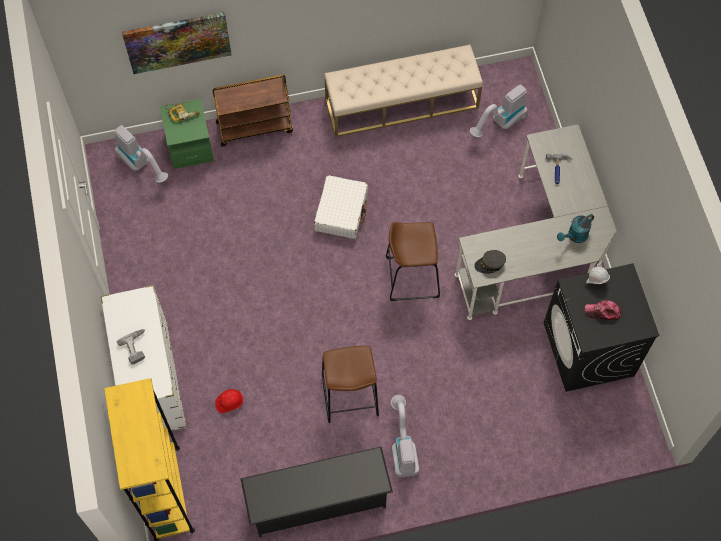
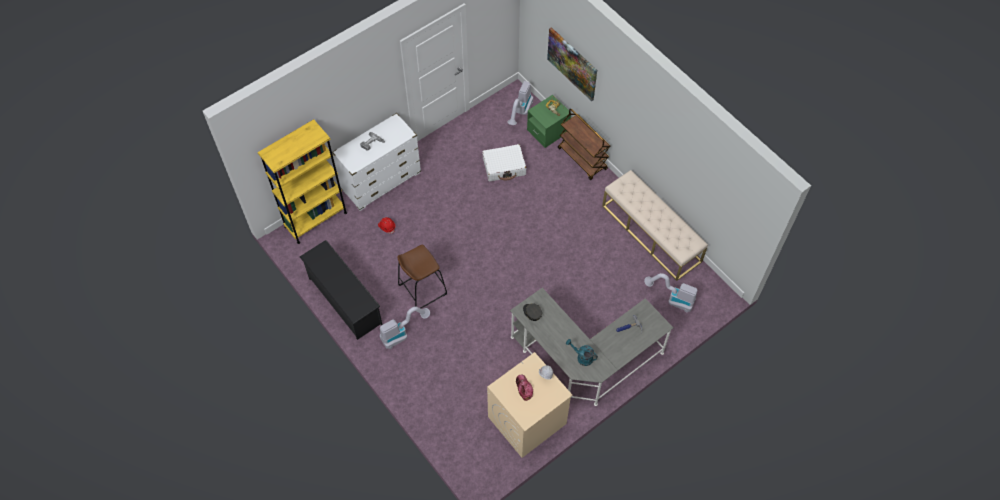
camera: 65 degrees right, 5 degrees down
white suitcase [314,175,368,239] -> white suitcase moved to [482,144,526,181]
brown stool [386,222,440,301] -> none
black washing machine [543,263,660,392] -> beige washing machine [487,352,573,458]

